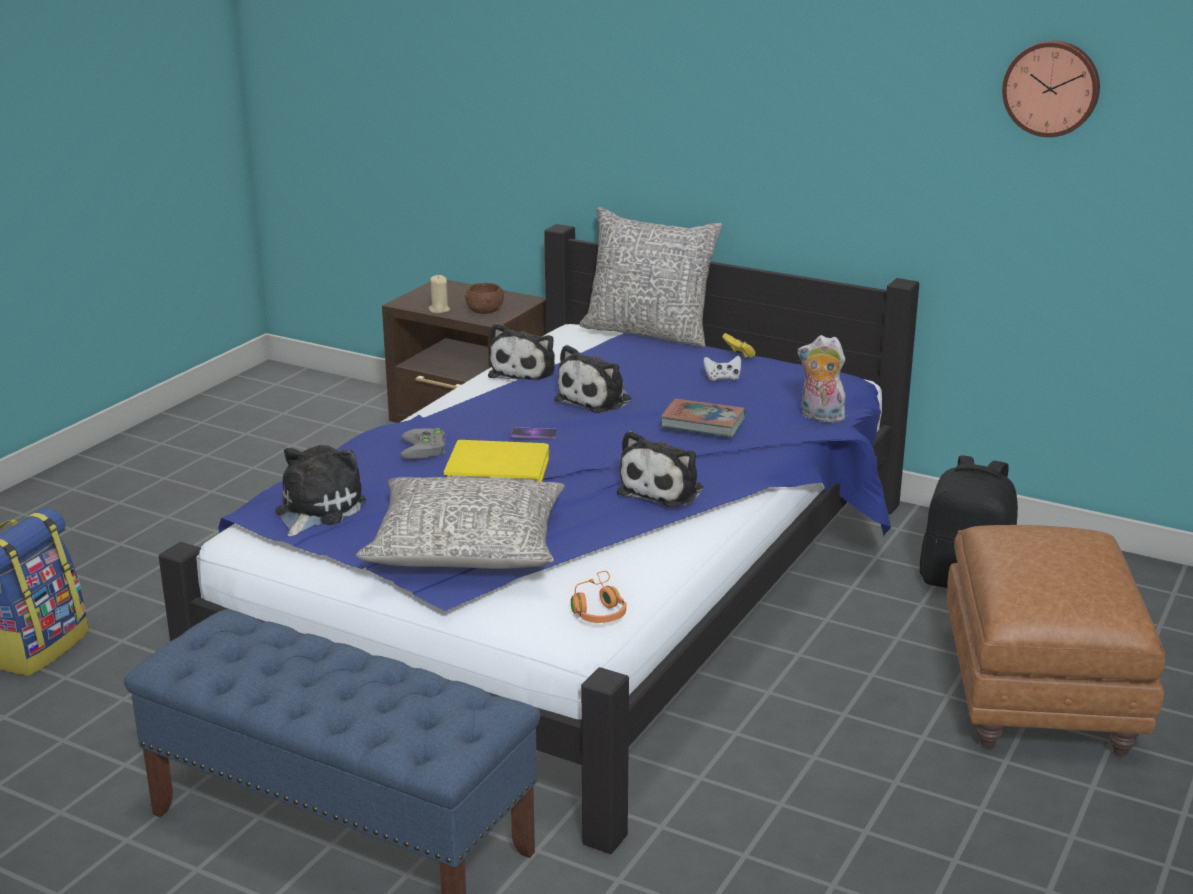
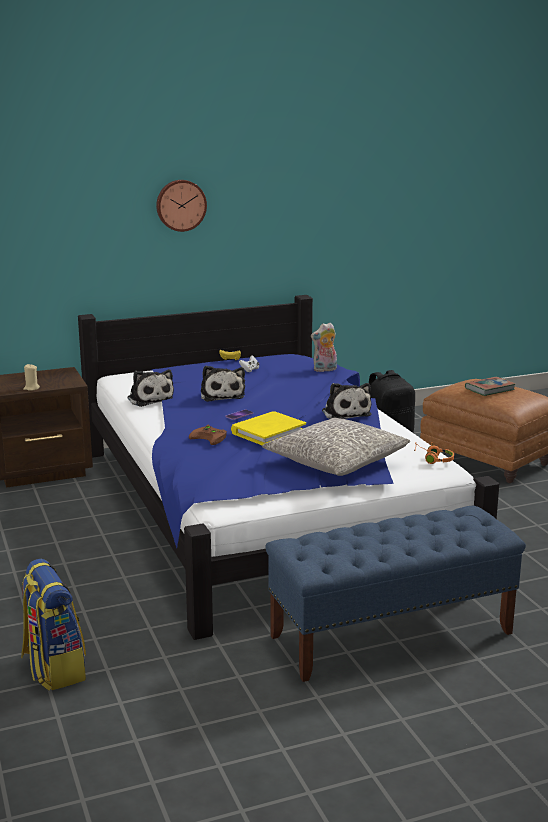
camera: 50 degrees left, 5 degrees down
plush toy [275,445,366,536] -> none
grey game controller [401,428,446,459] -> brown game controller [189,425,227,445]
brown bowl [465,282,505,314] -> none
grey pillow [579,207,723,347] -> none
book [661,398,746,438] -> book moved to [465,377,516,396]
wall clock [1002,41,1100,137] -> wall clock moved to [156,180,207,232]

